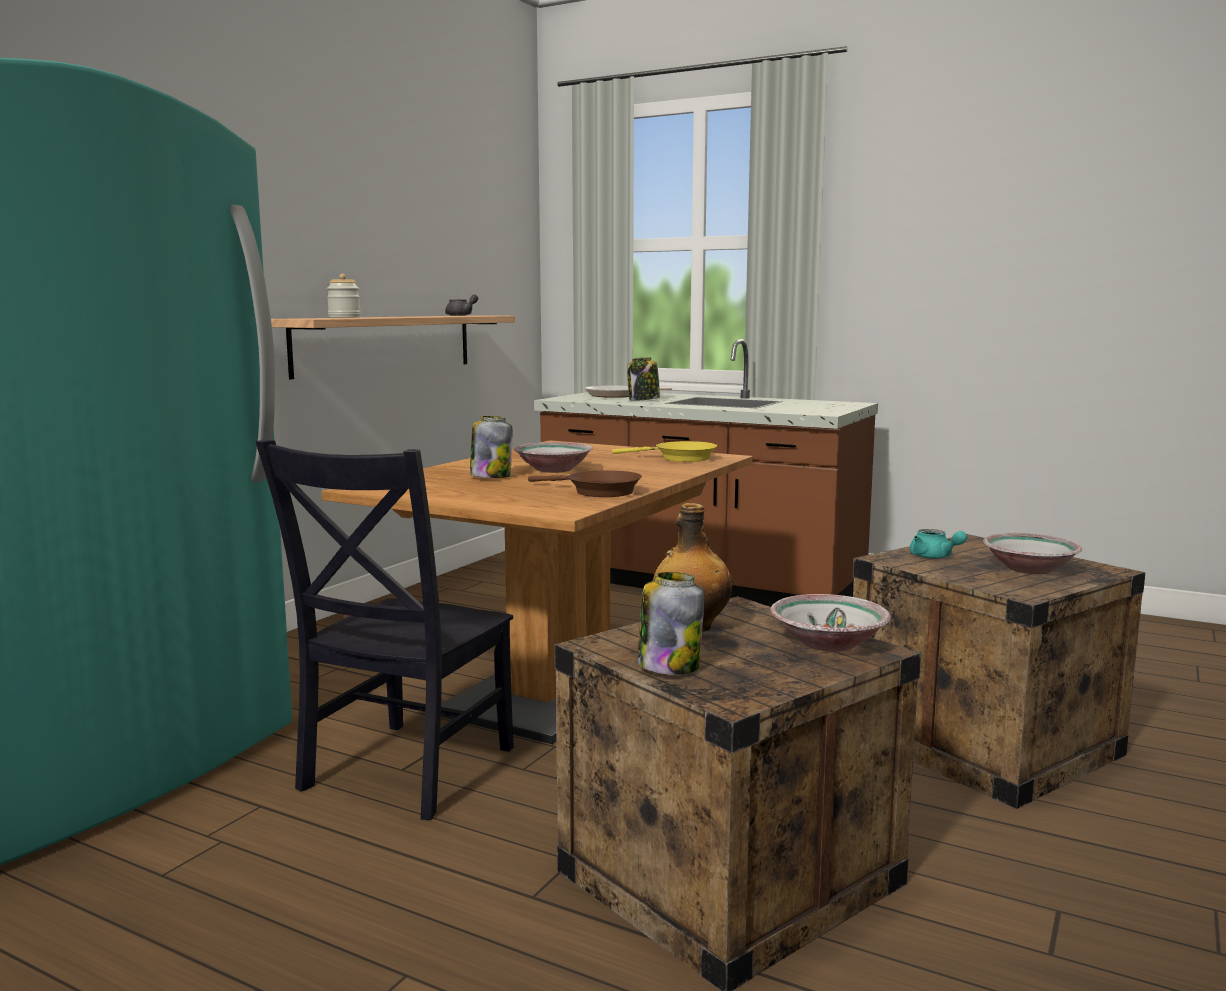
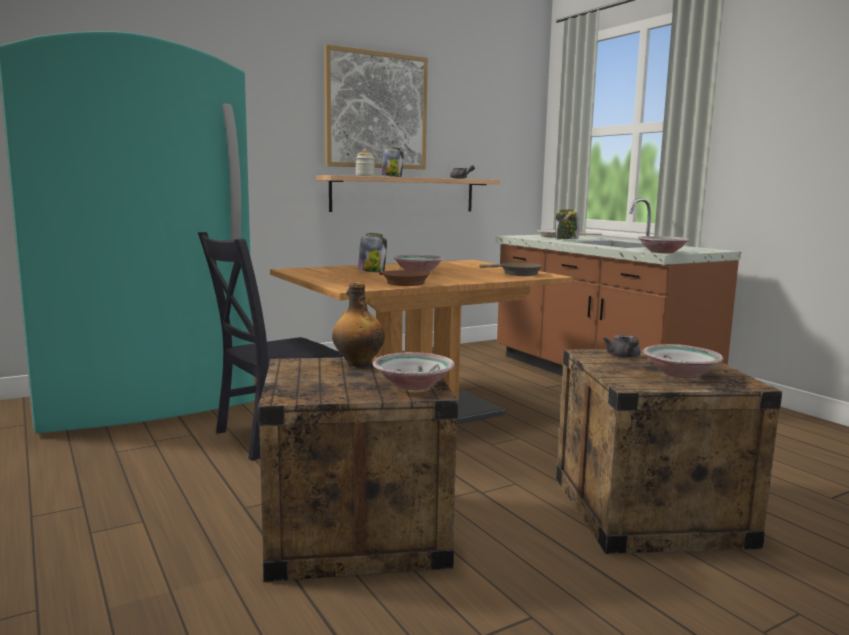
camera: 30 degrees right, 0 degrees up
yellow frying pan [612,441,717,462] -> brown frying pan [480,263,543,276]
jar [638,572,704,675] -> jar moved to [381,147,404,177]
turquoise teapot [909,529,967,559] -> grey teapot [603,335,641,358]
none -> picture [324,44,428,169]
none -> bowl [638,236,690,253]

